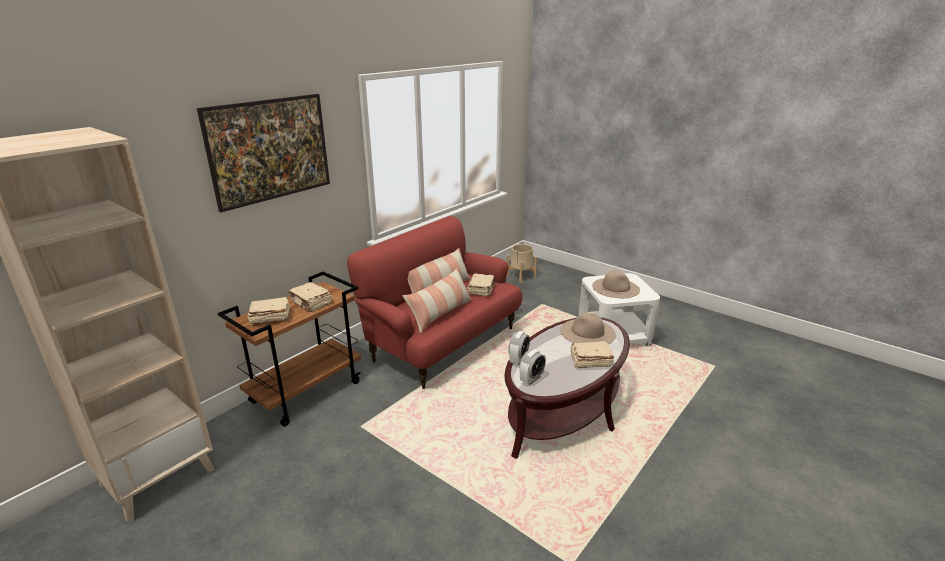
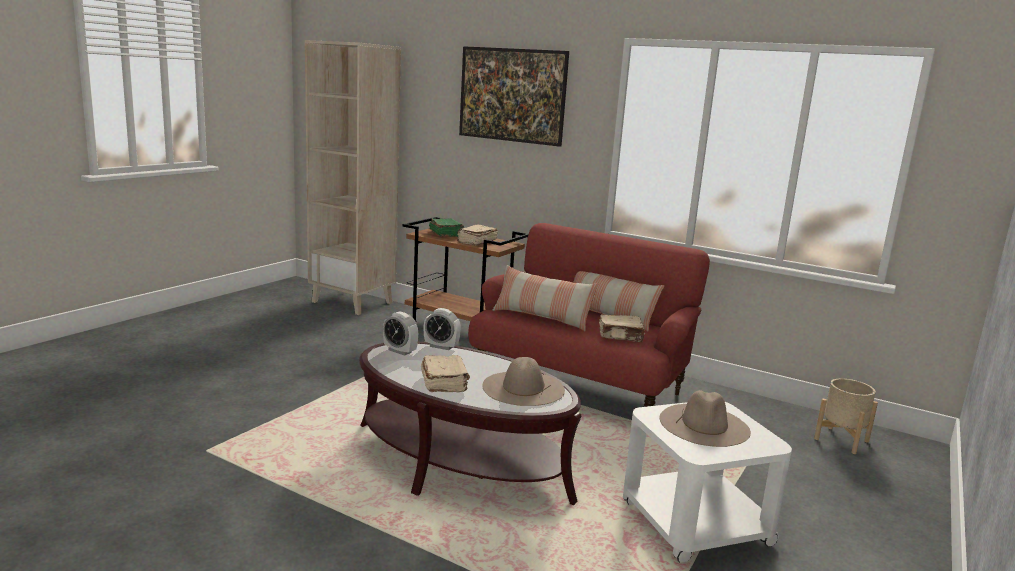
camera: 80 degrees right, 10 degrees down
beige book [248,297,290,325] -> green book [429,218,464,237]

